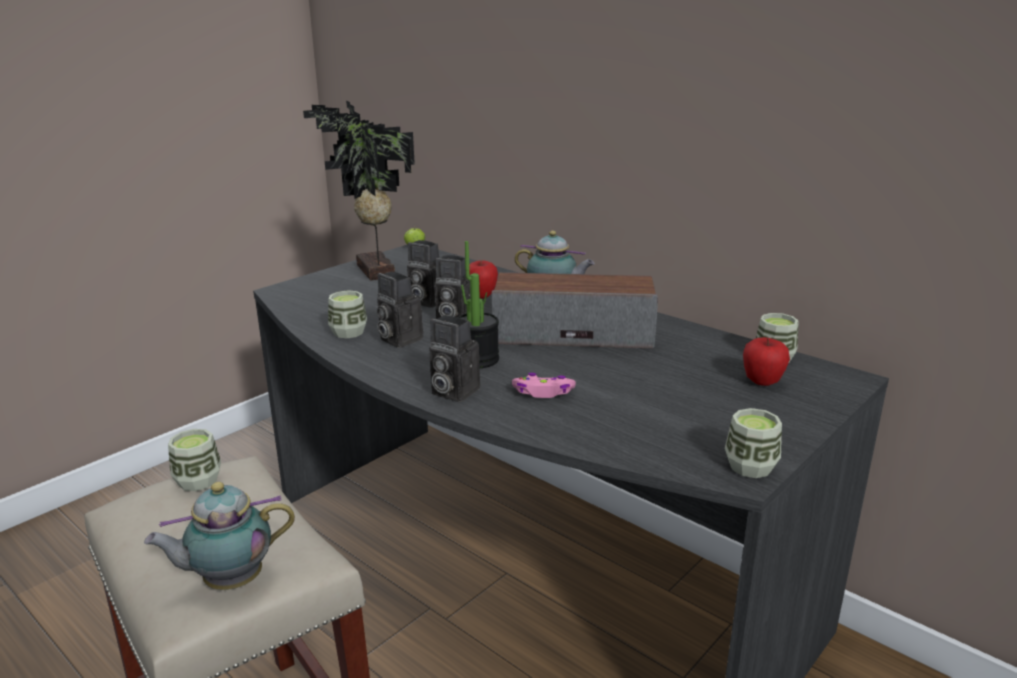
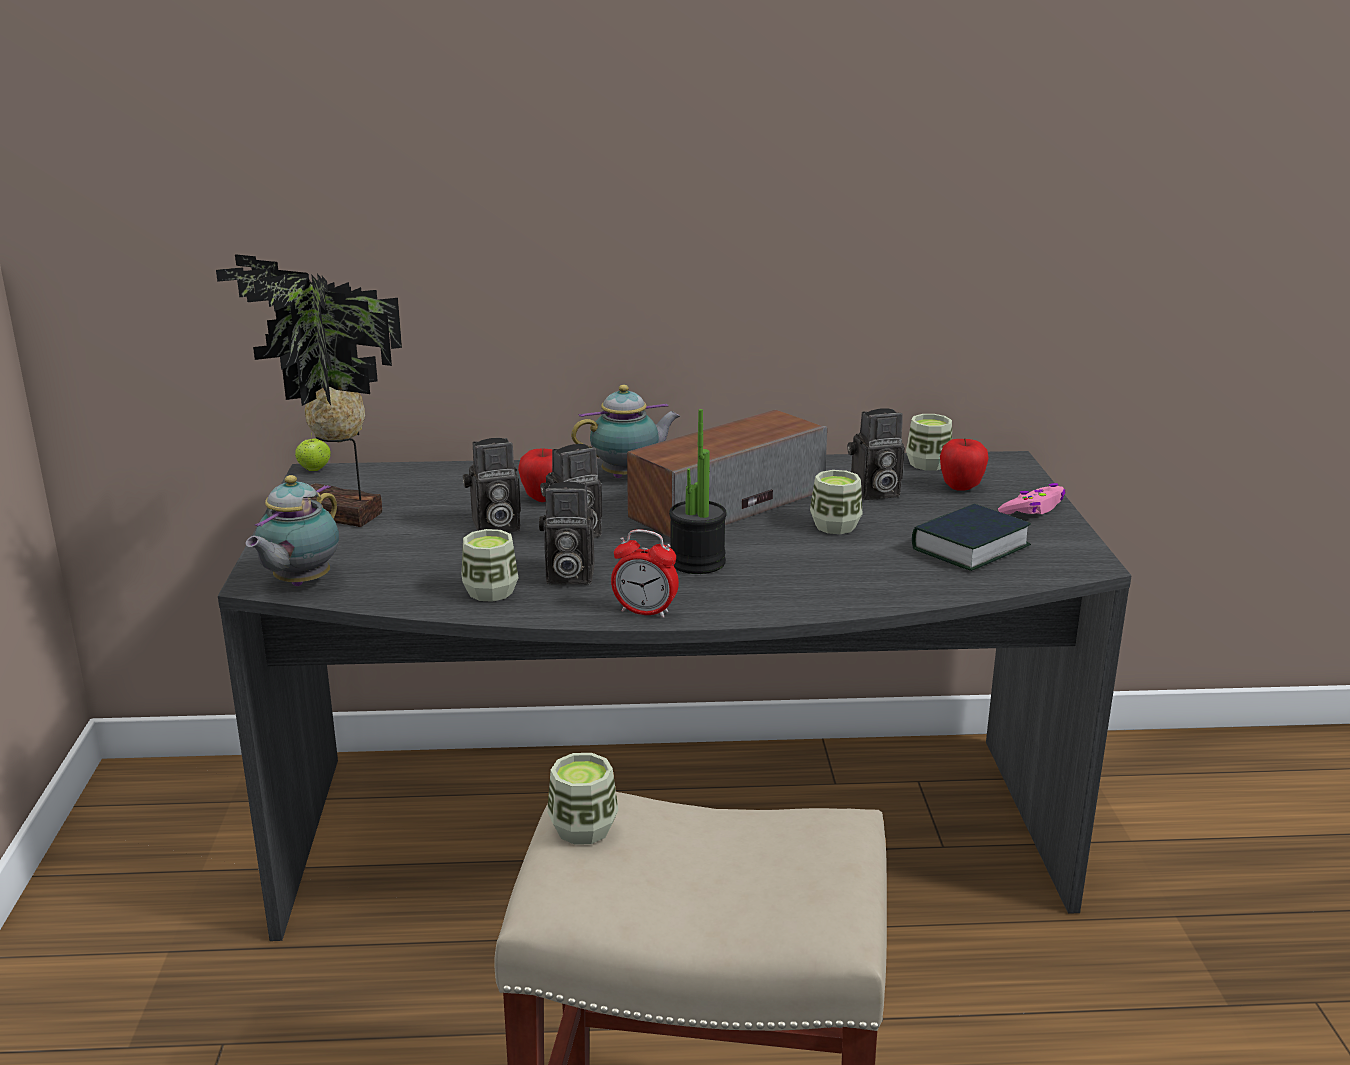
camera: 45 degrees left, 0 degrees up
teapot [144,482,295,590] -> teapot moved to [246,475,339,586]
camera [429,315,480,402] -> camera moved to [847,408,905,500]
pink game controller [512,373,576,398] -> pink game controller moved to [998,483,1066,514]
cup [725,408,782,478] -> cup moved to [810,470,863,534]
none -> alarm clock [611,529,679,618]
none -> book [912,504,1031,571]

